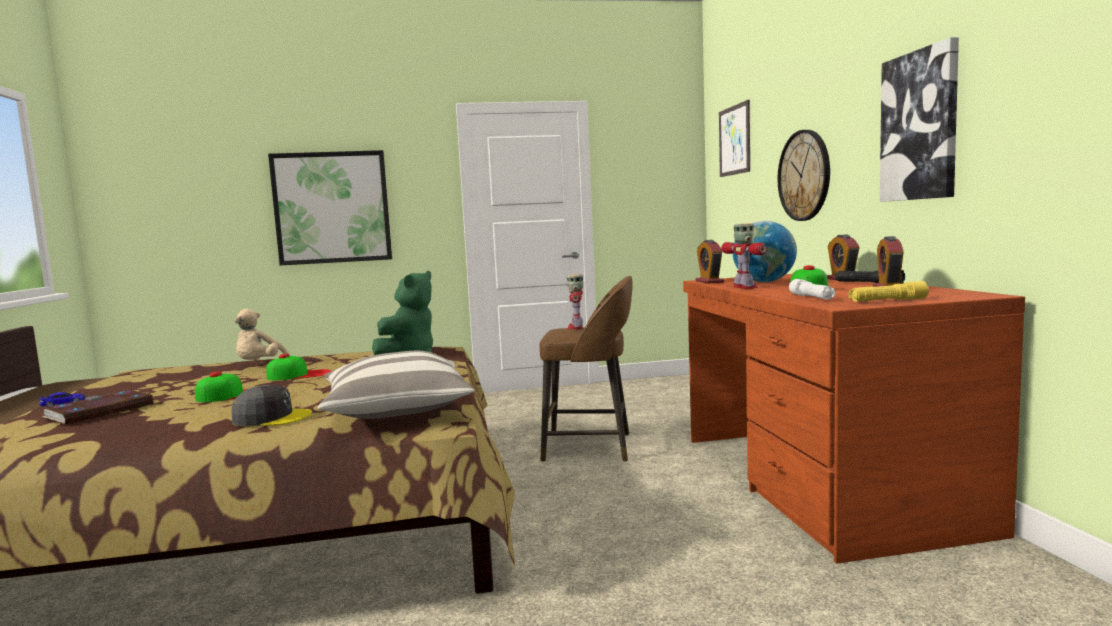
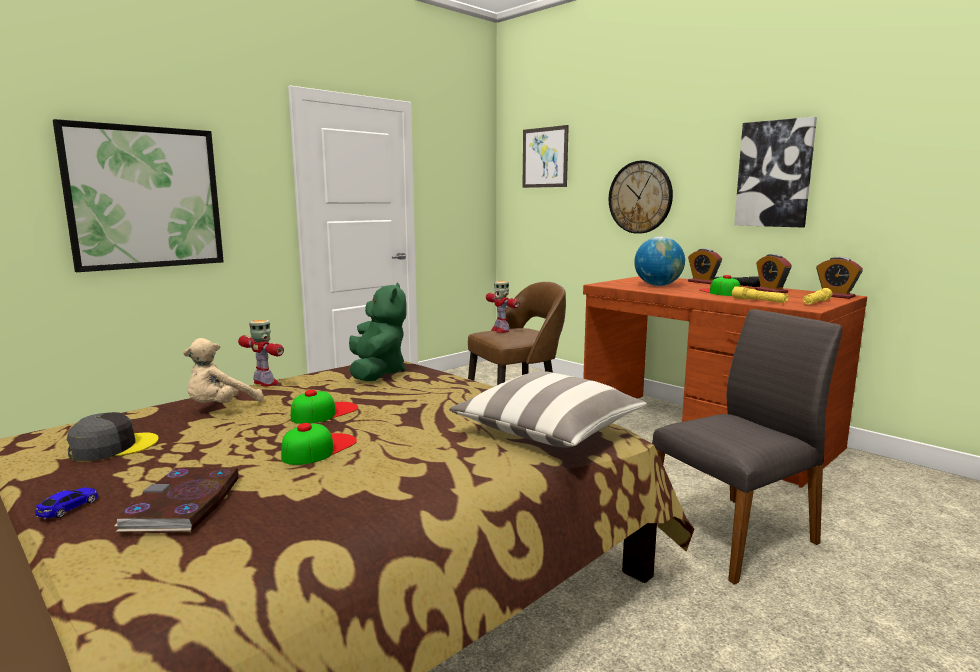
camera: 35 degrees left, 5 degrees up
grey cap [231,385,312,427] -> grey cap moved to [66,412,159,461]
beige plush toy [235,309,290,361] -> beige plush toy turned 60 degrees clockwise [183,338,264,403]
alarm clock [696,240,725,284] -> alarm clock moved to [816,257,863,299]
toy robot [721,223,767,289] -> toy robot moved to [238,320,284,386]
white flashlight [789,279,836,300] -> yellow flashlight [732,286,789,303]
none -> grey chair [652,309,843,585]

